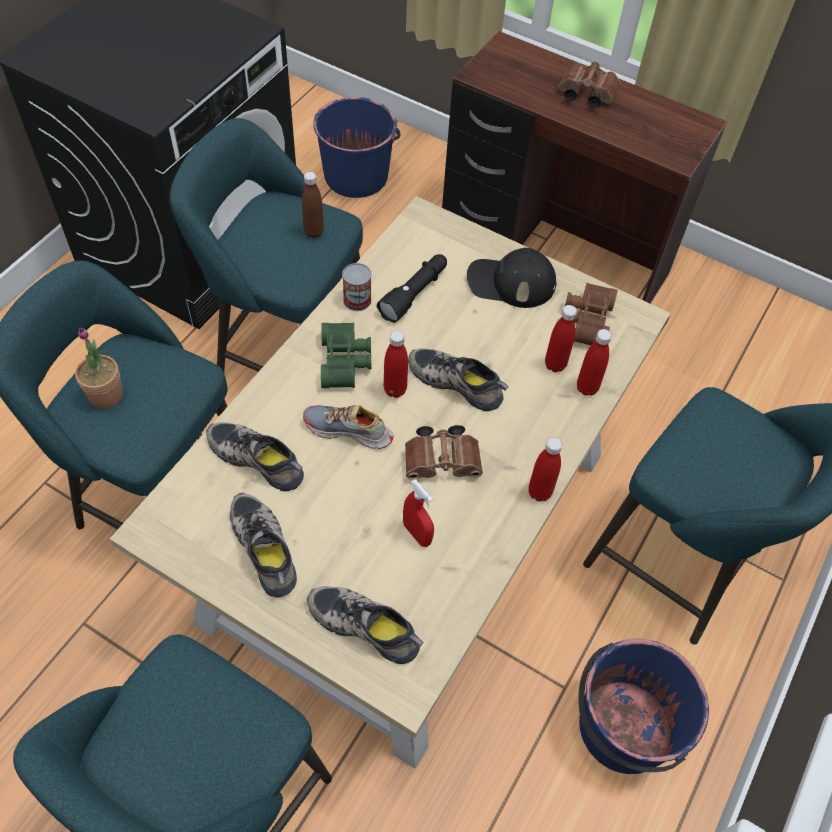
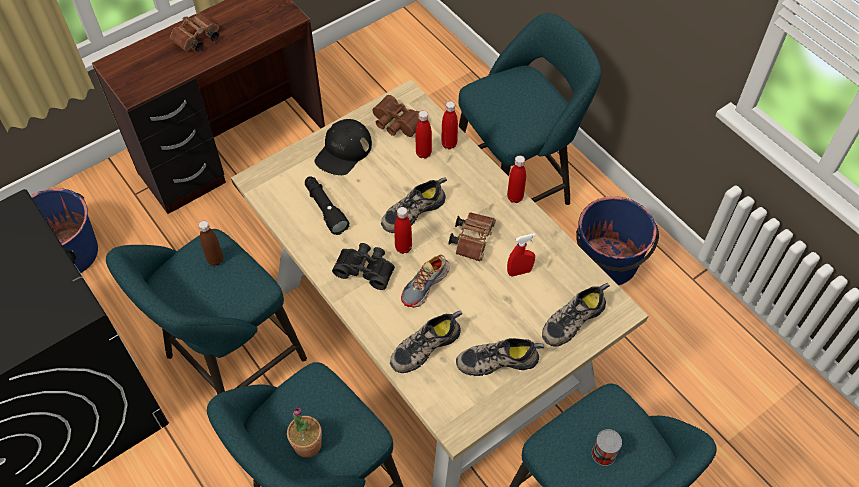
camera: 65 degrees left, 0 degrees up
green binoculars [321,322,371,388] -> black binoculars [332,243,395,290]
can [342,263,371,311] -> can moved to [592,429,622,466]

